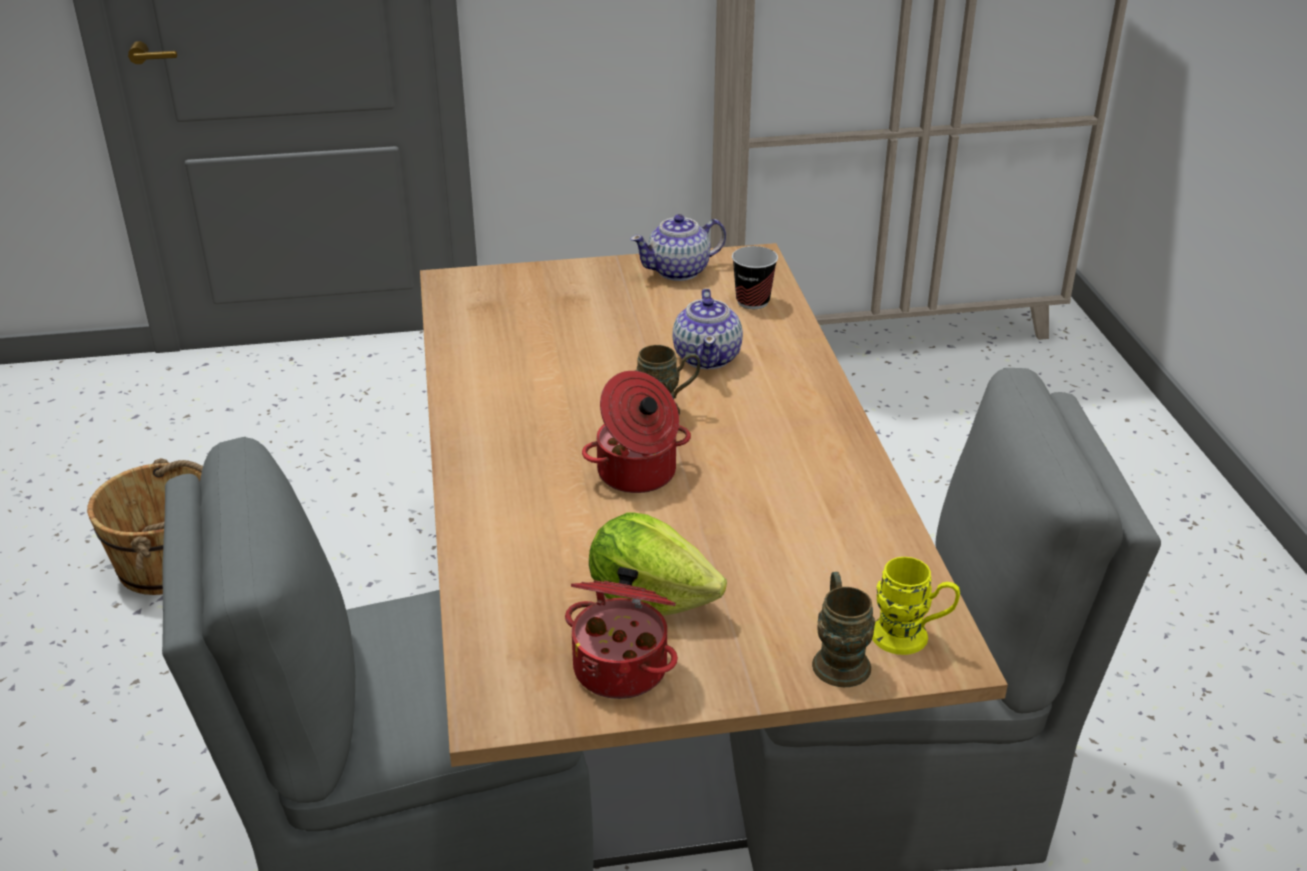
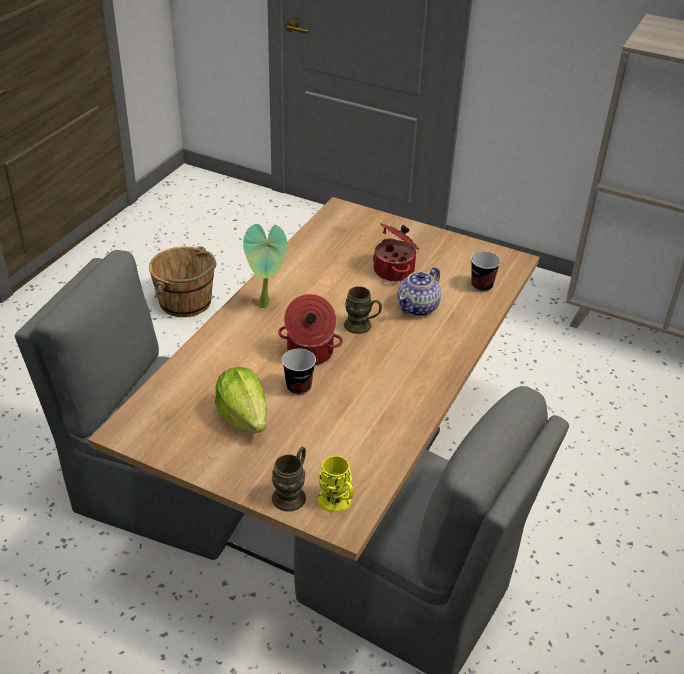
camera: 35 degrees right, 5 degrees up
cooking pot [565,567,678,699] -> cooking pot moved to [373,223,419,281]
teapot [630,214,726,281] -> none
none -> potted plant [243,224,288,308]
none -> cup [282,349,316,395]

